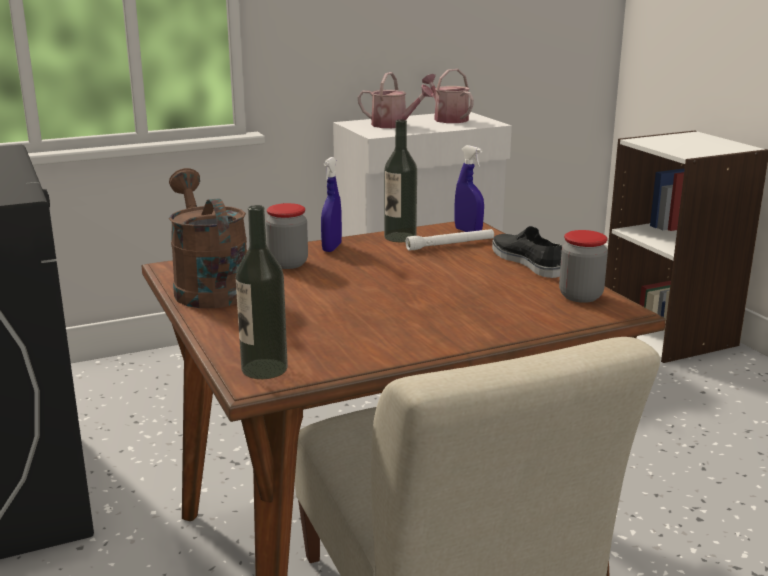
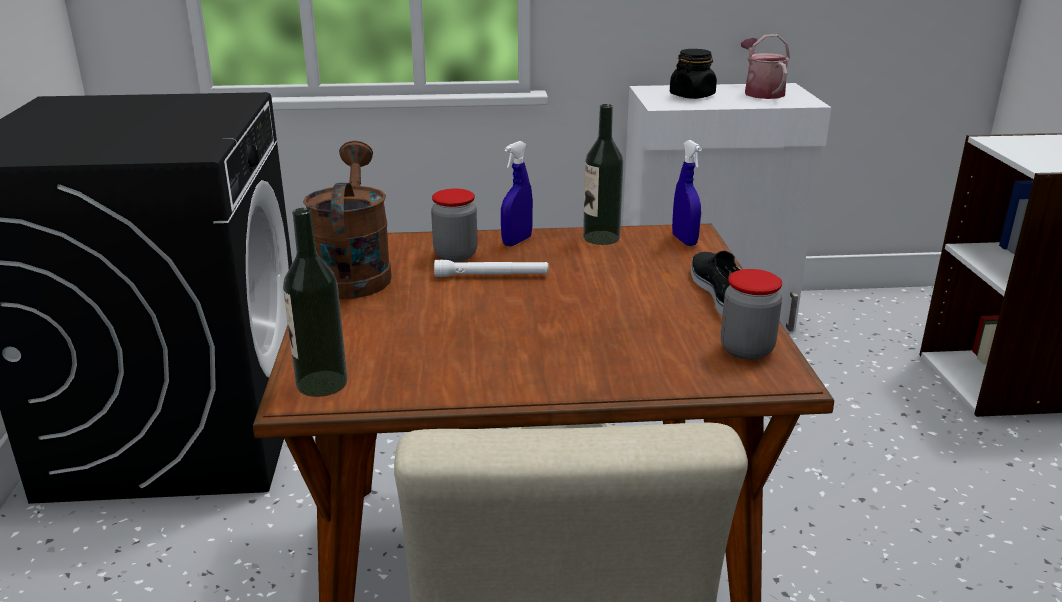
camera: 20 degrees right, 5 degrees up
watering can [358,72,434,128] -> black jar [670,49,717,99]
white flashlight [406,229,494,251] -> white flashlight moved to [434,260,548,277]

